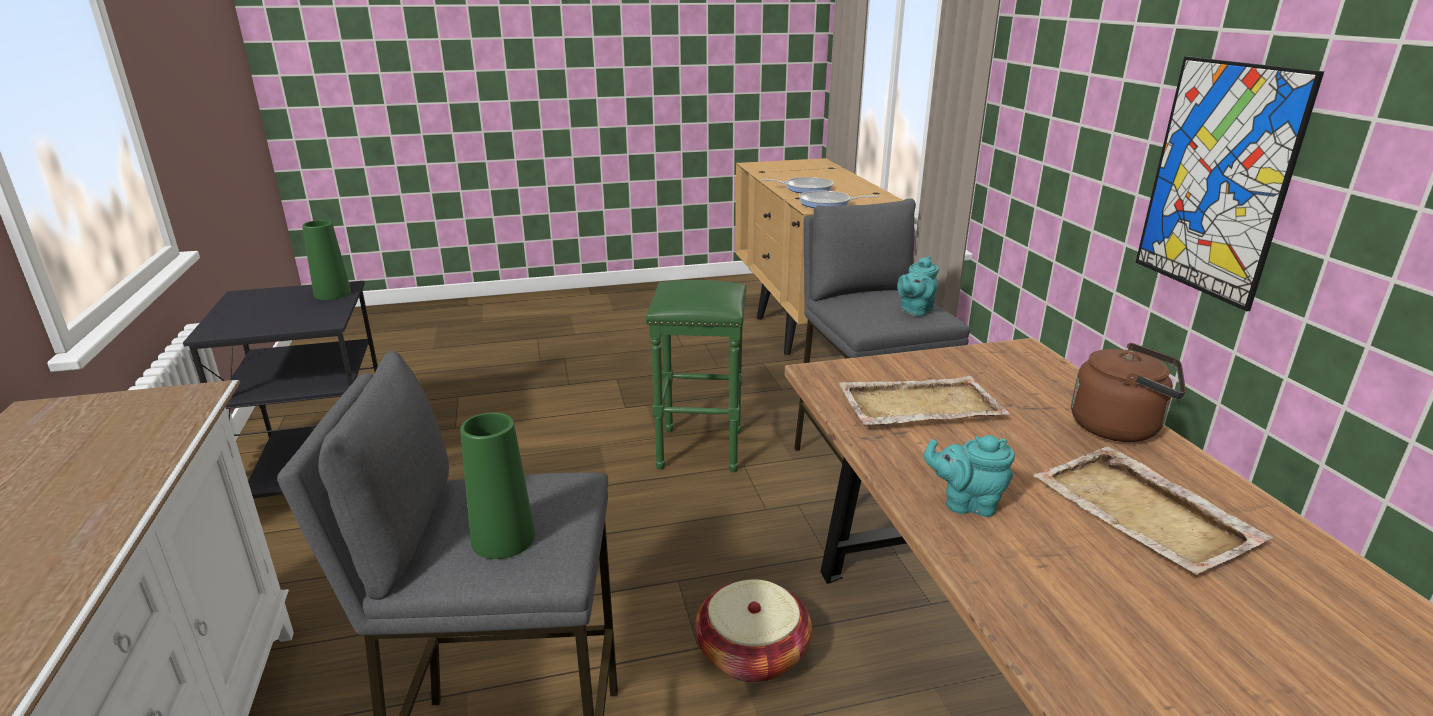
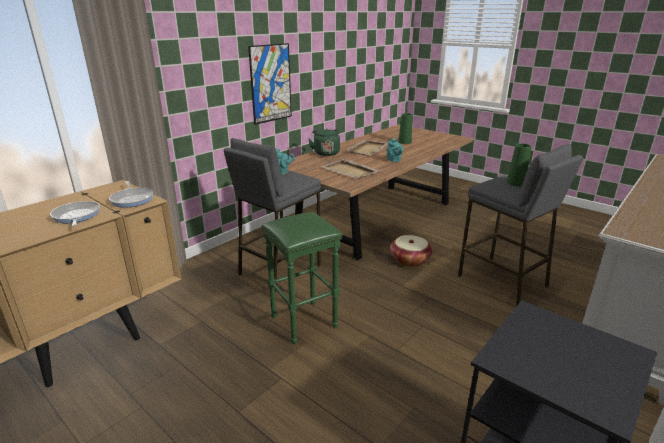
camera: 125 degrees left, 0 degrees up
green vase [302,220,351,300] -> green vase moved to [398,113,412,144]
brown kettle [1071,343,1186,442] -> green kettle [309,129,340,156]

